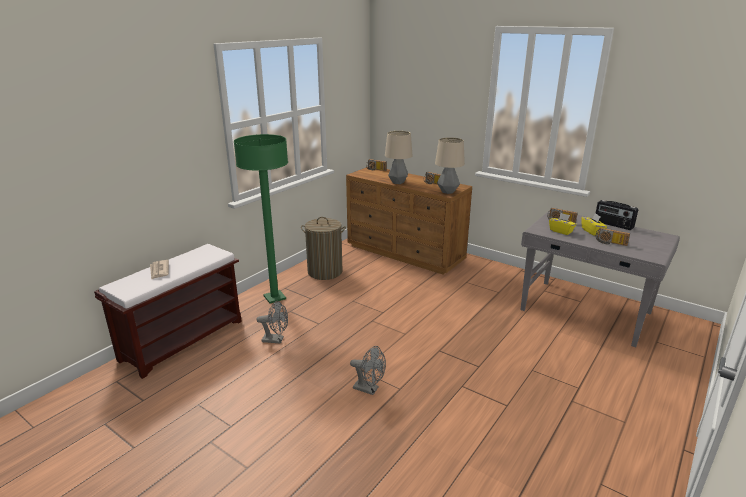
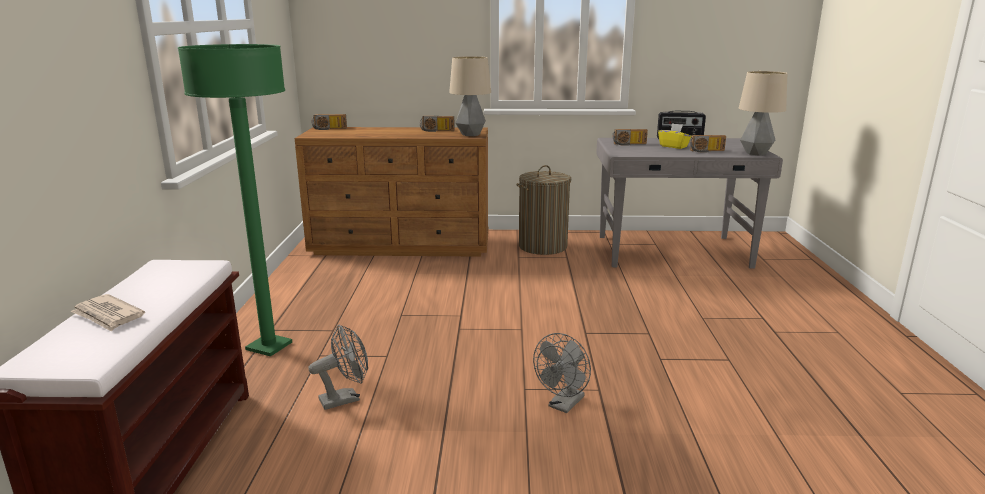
camera: 35 degrees left, 5 degrees down
laundry basket [301,217,346,280] -> laundry basket moved to [516,165,571,255]
grey fan [350,346,386,395] -> grey fan turned 135 degrees clockwise [533,333,591,413]
table lamp [385,131,413,184] -> table lamp moved to [739,71,787,156]
yellow tissue box [549,213,576,235] -> none

